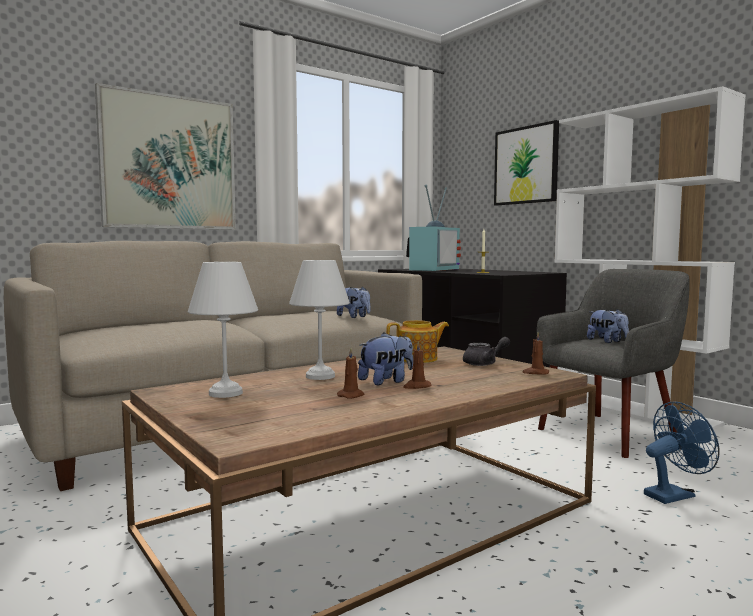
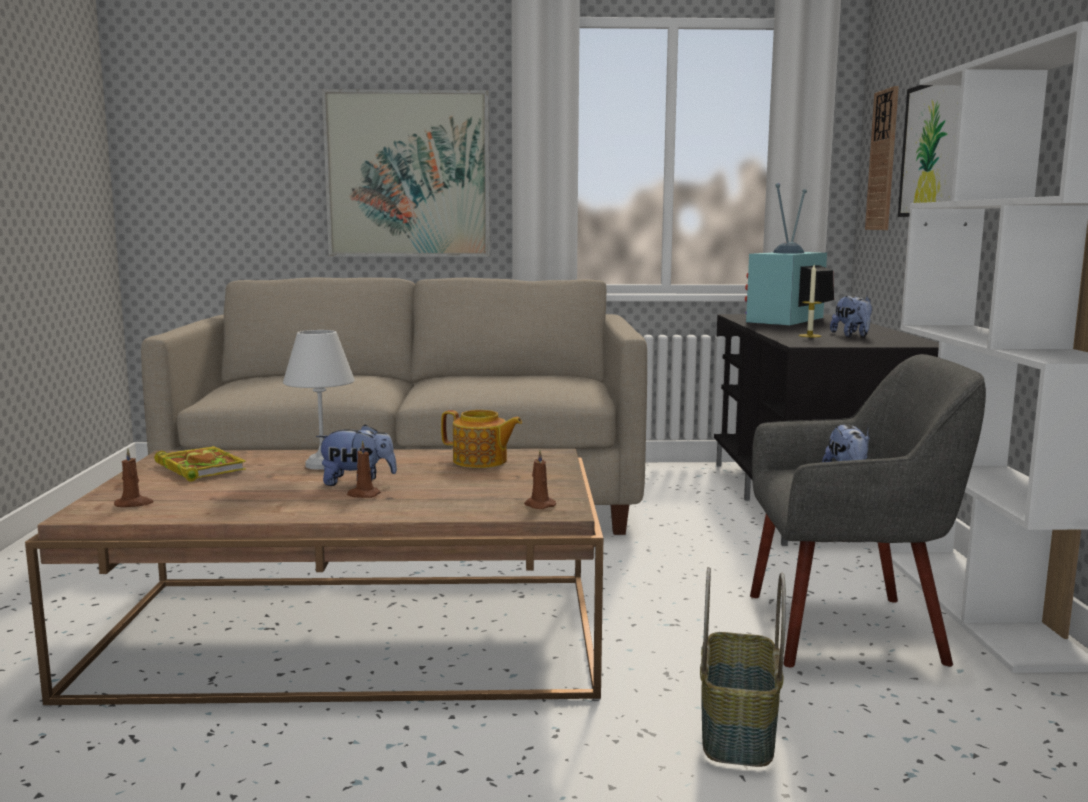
camera: 35 degrees right, 5 degrees up
white table lamp [188,262,258,398] -> book [154,446,246,482]
plush toy [337,286,370,318] -> plush toy moved to [830,296,872,337]
brown candle [337,348,364,399] -> brown candle moved to [114,448,153,507]
television [406,185,461,271] -> television turned 150 degrees clockwise [745,183,834,325]
grey teapot [463,337,510,366] -> none
blue fan [644,401,720,504] -> basket [700,567,786,767]
none -> wall clock [865,86,899,230]

